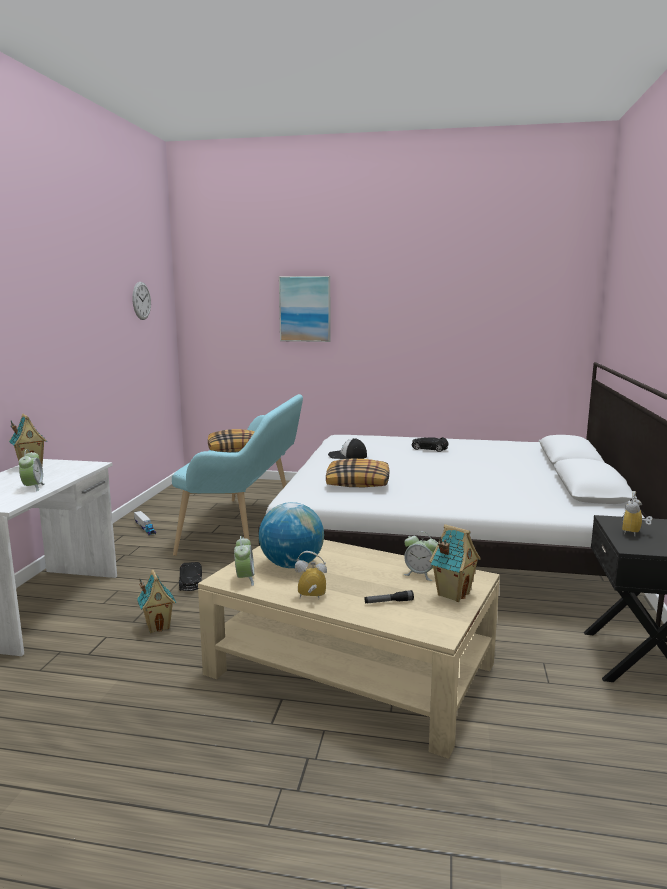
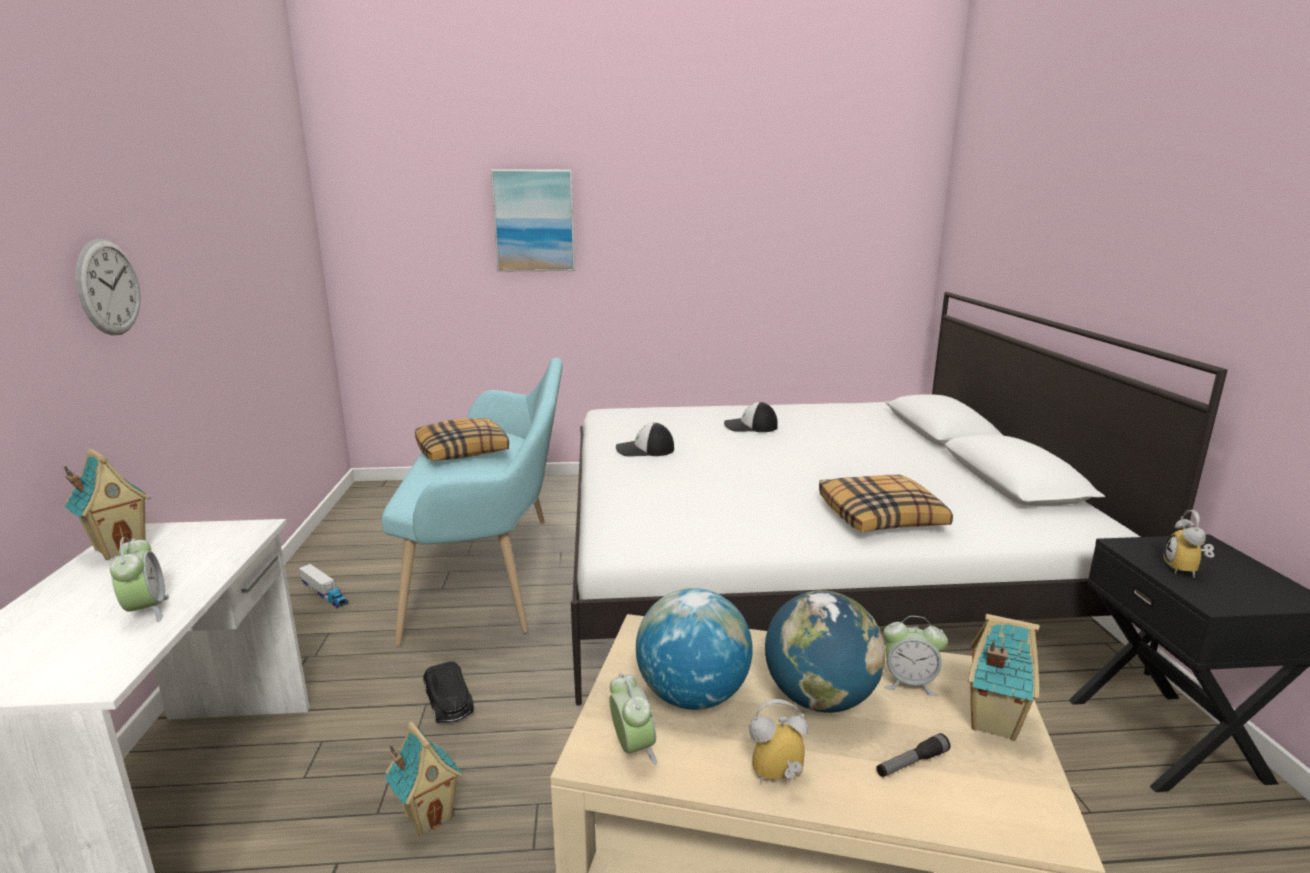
camera: 15 degrees left, 5 degrees up
wall clock [132,282,151,320] -> wall clock moved to [76,239,141,335]
pillow [326,459,389,487] -> pillow moved to [819,475,953,532]
black toy car [411,437,449,452] -> cap [724,402,778,432]
none -> globe [765,590,885,713]

